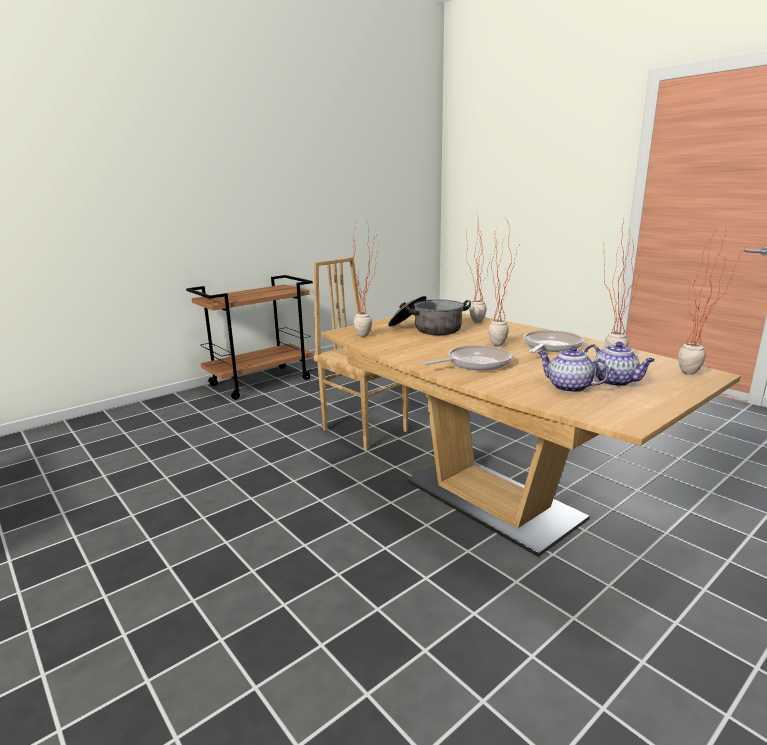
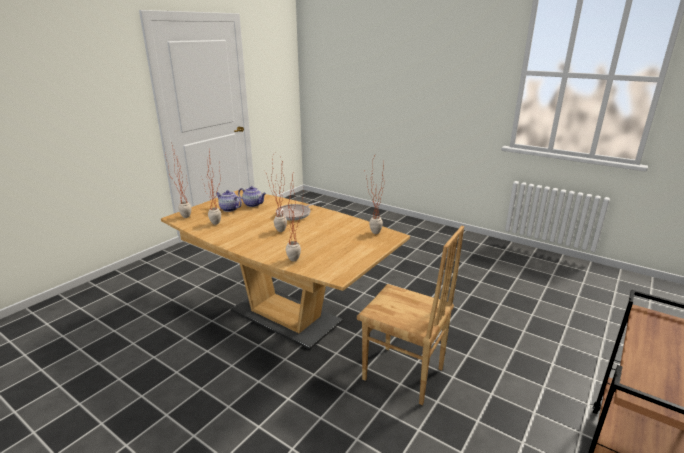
camera: 165 degrees right, 5 degrees up
cooking pot [388,296,471,335] -> none
frying pan [524,330,583,353] -> none

